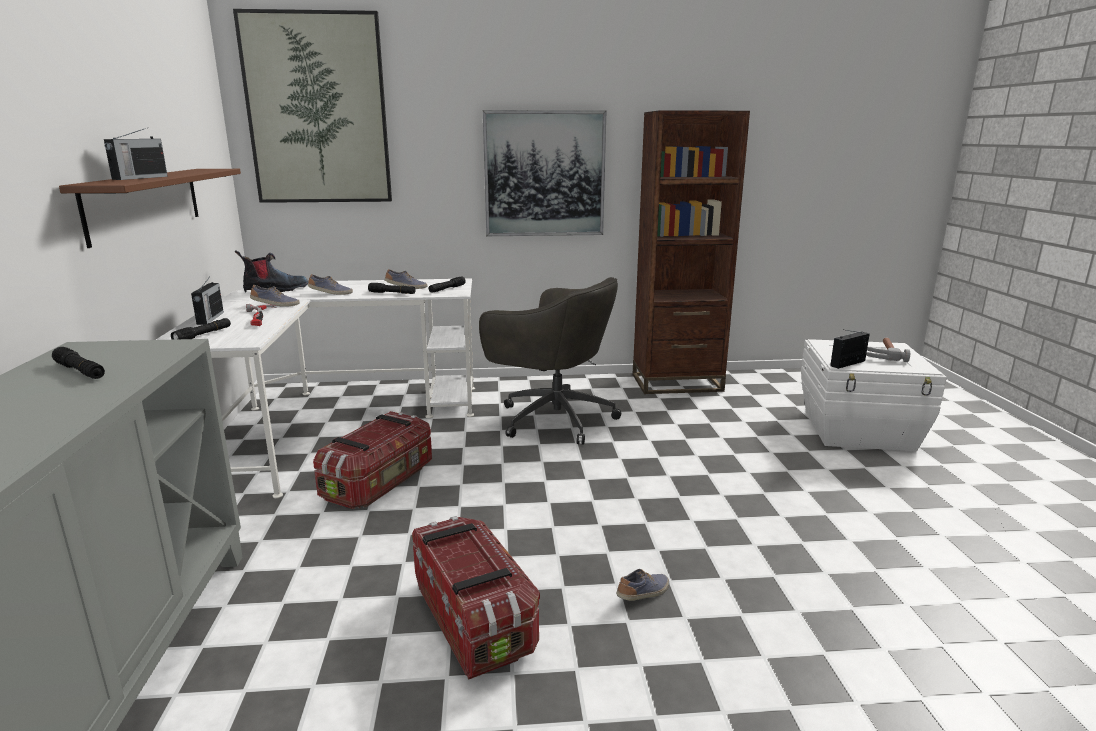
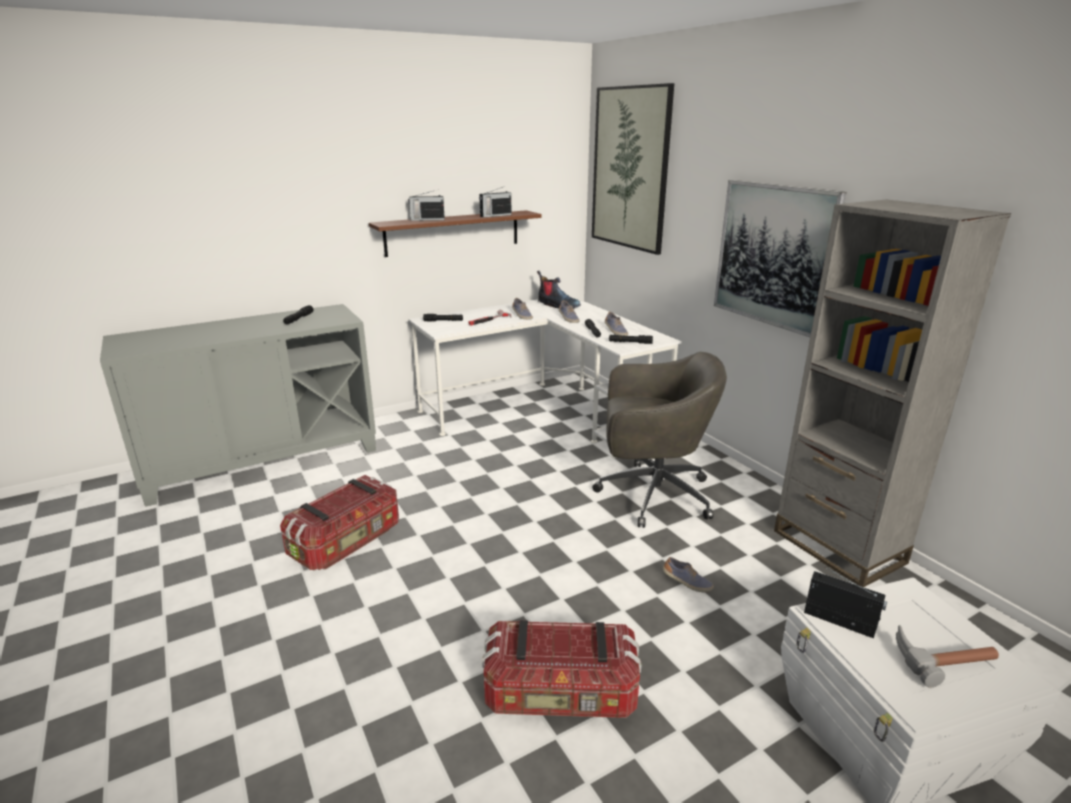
camera: 65 degrees right, 5 degrees up
radio [191,275,224,325] -> radio moved to [479,186,512,217]
storage box [313,411,432,509] -> storage box moved to [482,620,641,718]
grey office chair [479,277,621,445] -> grey office chair turned 90 degrees counterclockwise [592,352,727,528]
shoe [616,569,669,601] -> shoe moved to [663,557,714,592]
brown bookcase [632,110,750,394] -> grey bookcase [774,199,1011,587]

